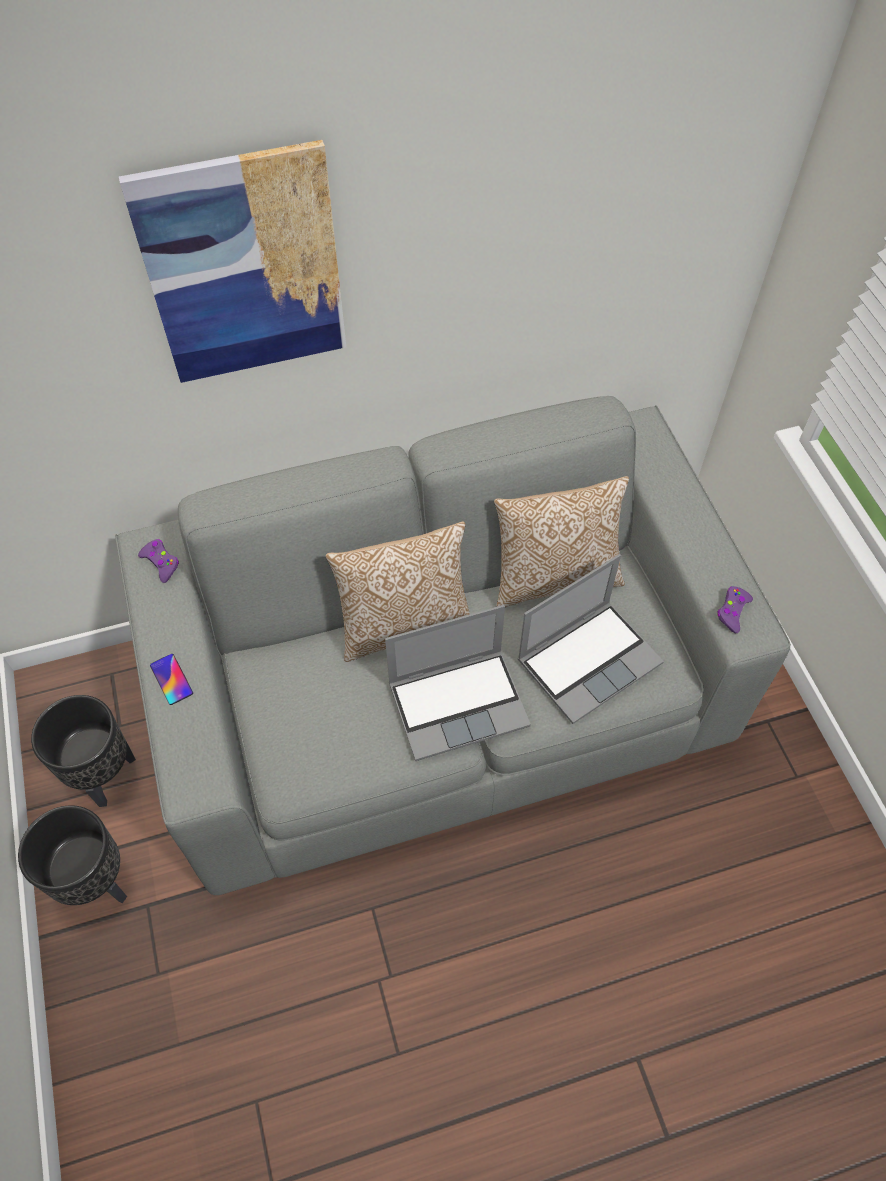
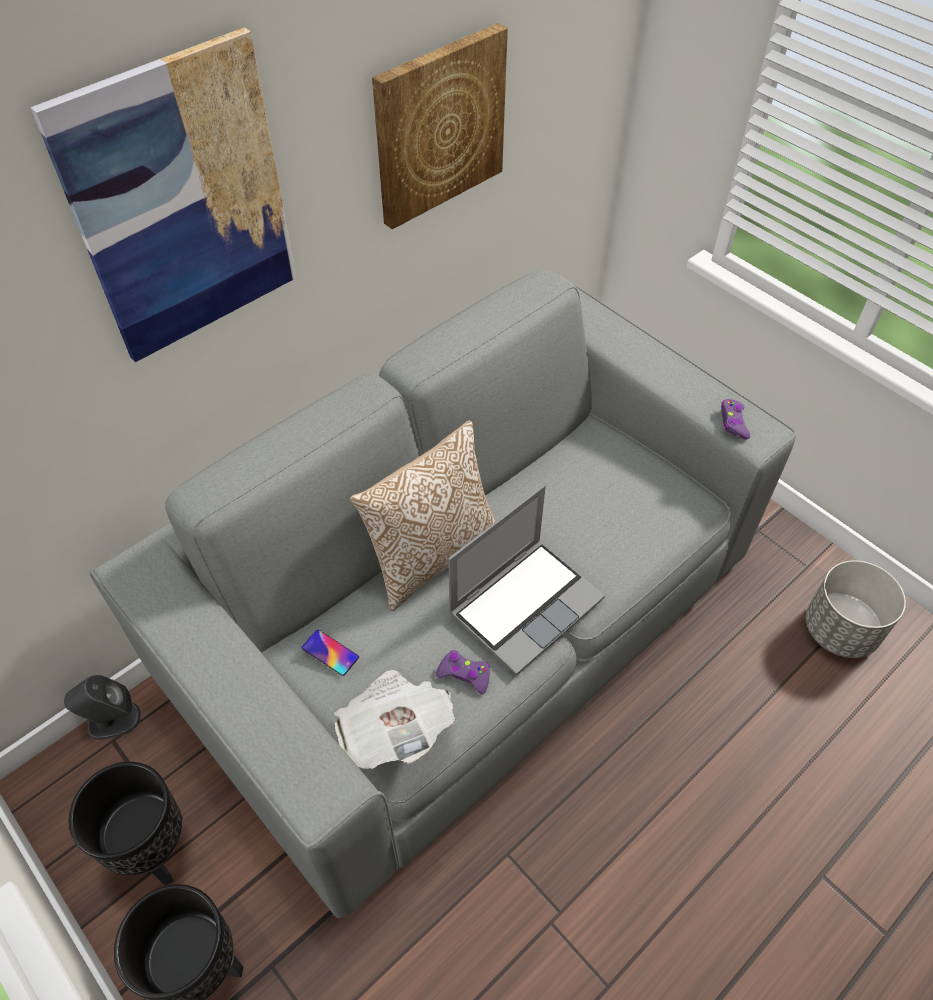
camera: 25 degrees left, 5 degrees down
purple game controller [138,539,179,583] -> purple game controller moved to [436,650,490,695]
phone [150,654,193,705] -> phone moved to [301,630,359,676]
pillow [494,476,629,607] -> none
laptop [518,554,664,724] -> none
none -> grey speaker [64,675,141,740]
none -> newspaper [335,670,455,769]
none -> picture [372,23,508,229]
none -> grey planter [806,561,906,658]

